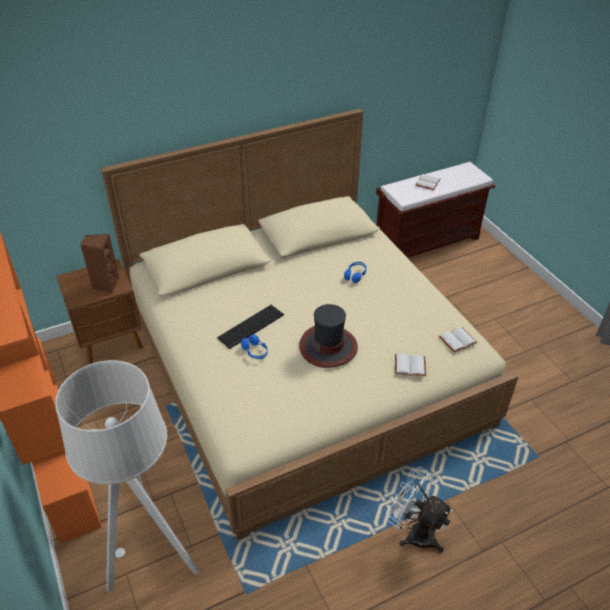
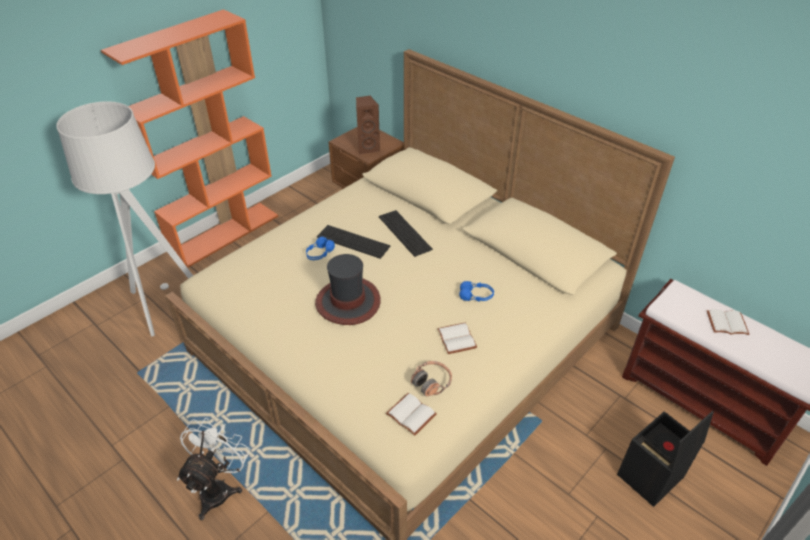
camera: 70 degrees right, 0 degrees up
white book [395,353,426,376] -> white book moved to [437,322,477,354]
none -> keyboard [379,210,433,257]
none -> headphones [411,361,452,396]
none -> black storage box [617,411,714,507]

